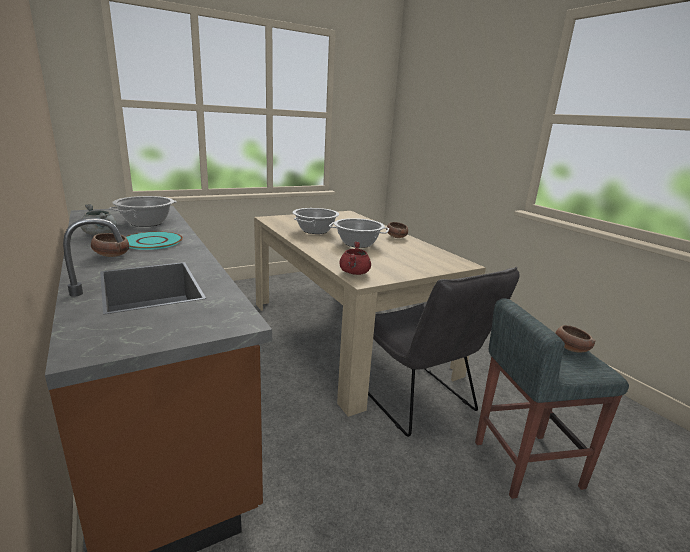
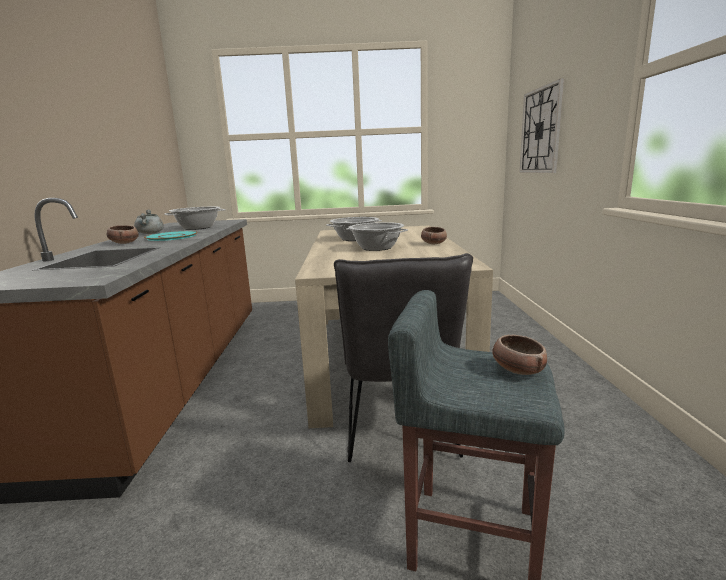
camera: 30 degrees right, 5 degrees down
red cooking pot [339,241,371,275] -> none
none -> wall clock [519,78,564,173]

